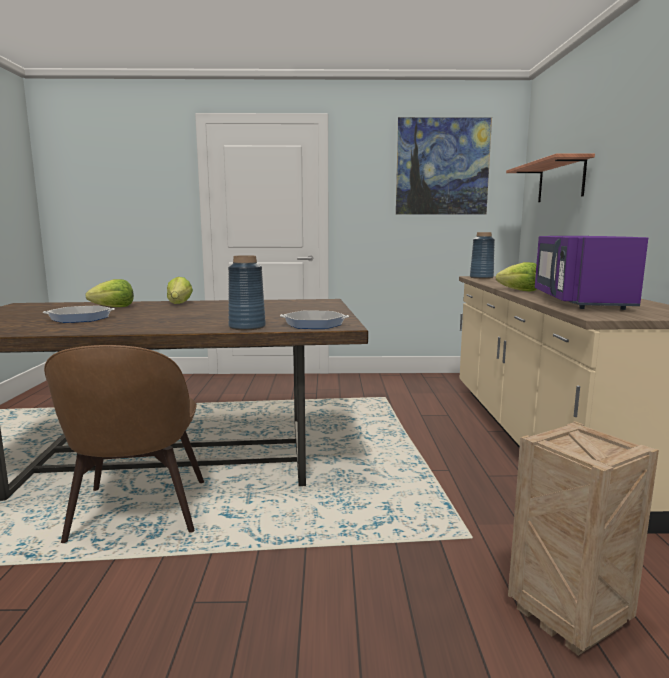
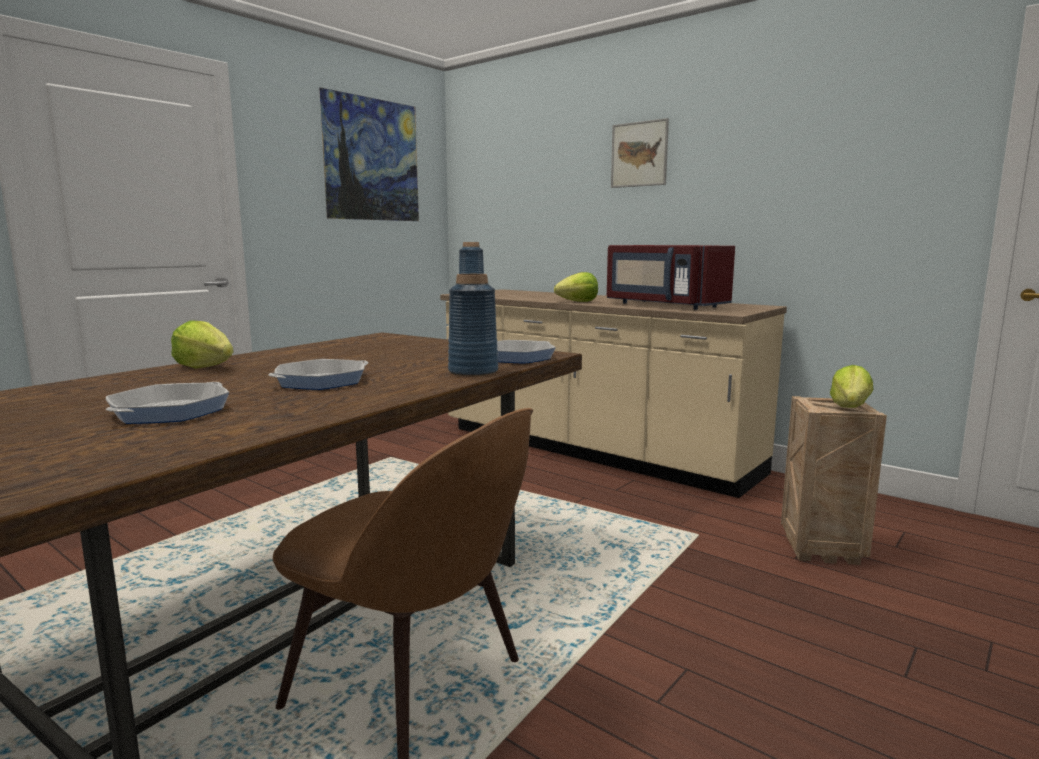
camera: 50 degrees left, 0 degrees up
lettuce [86,279,134,307] -> lettuce moved to [830,365,874,408]
shelf [506,153,595,202] -> none
purple microwave [535,236,648,310] -> red microwave [607,245,735,310]
none -> frying pan [268,359,368,390]
none -> picture [611,118,669,188]

